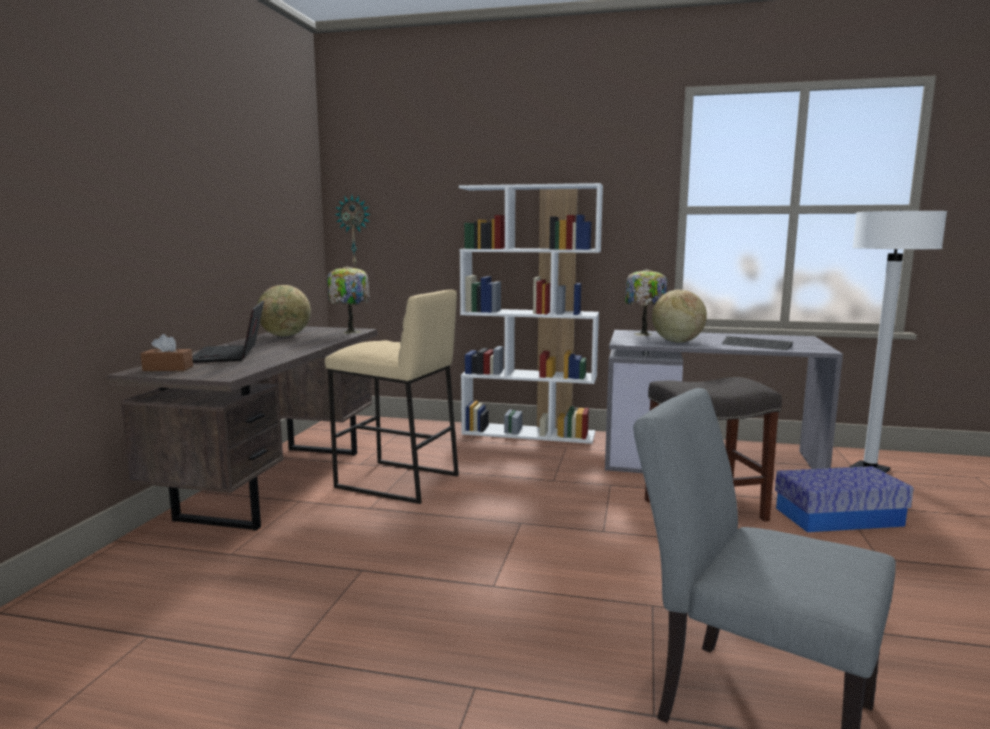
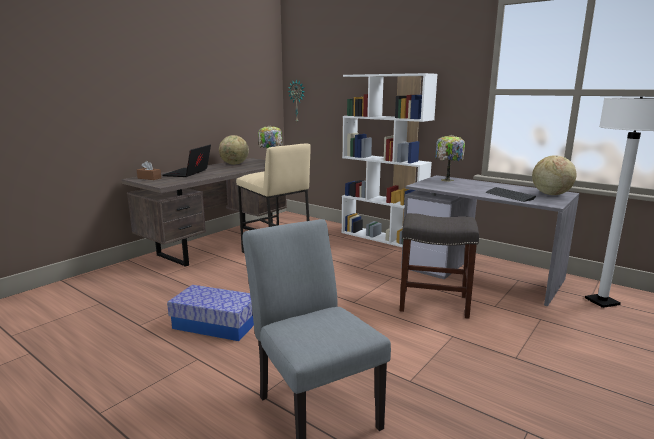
camera: 25 degrees right, 5 degrees up
globe [652,290,707,343] -> globe moved to [532,155,576,195]
storage box [775,466,914,532] -> storage box moved to [167,285,254,341]

